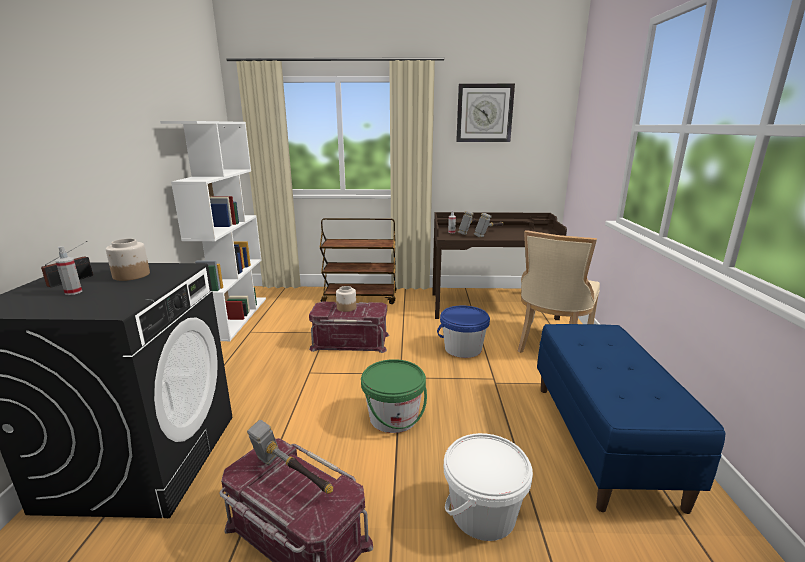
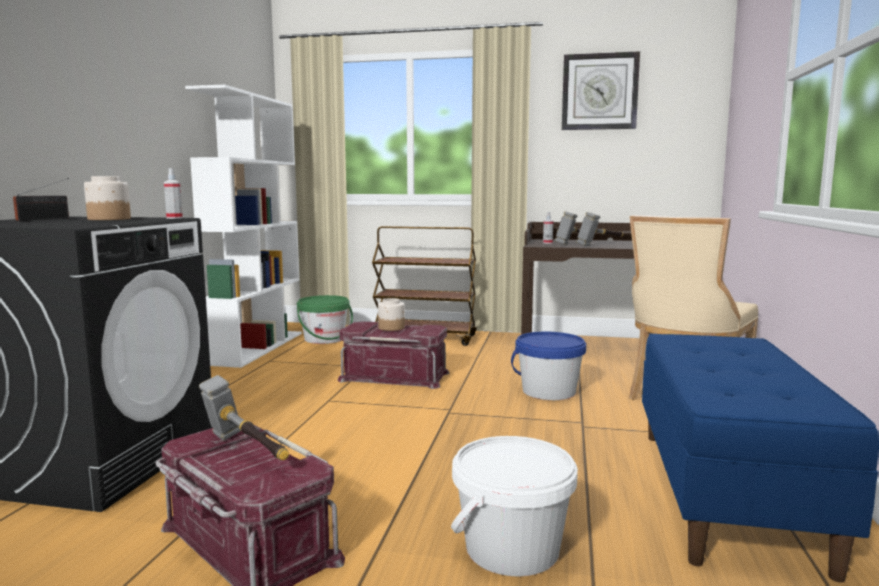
camera: 10 degrees right, 10 degrees down
spray bottle [55,246,82,295] -> spray bottle moved to [164,168,183,219]
green bucket [361,359,427,433] -> green bucket moved to [297,295,353,344]

